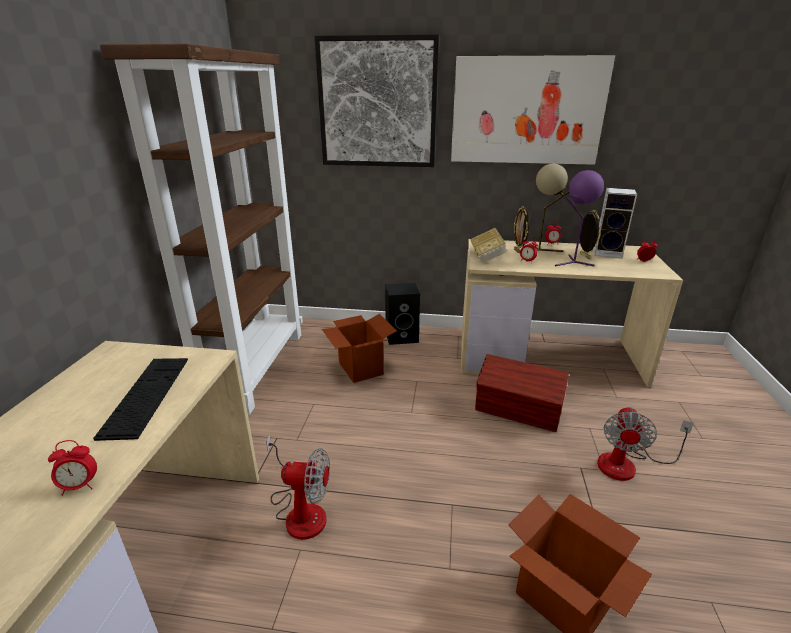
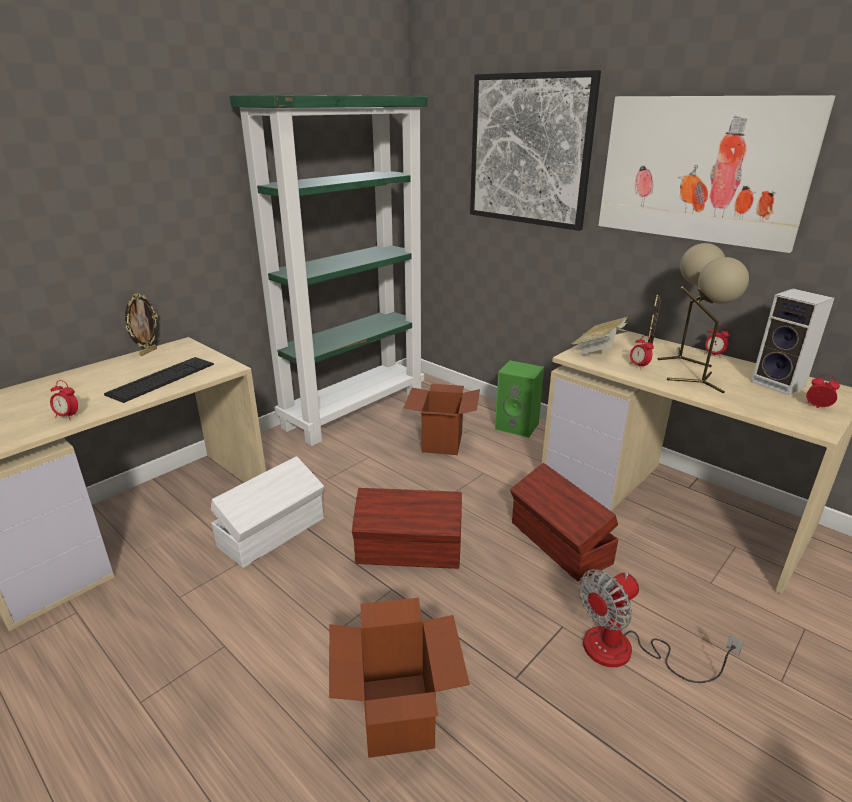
camera: 35 degrees right, 0 degrees up
brown bookcase [100,44,303,415] -> green bookcase [230,95,428,446]
fan [266,434,330,540] -> white storage box [211,456,324,568]
black speaker [385,283,420,345] -> green speaker [495,360,544,438]
purple table lamp [555,170,604,266] -> beige table lamp [667,257,749,393]
picture frame [580,210,601,259] -> picture frame moved to [125,293,158,356]
none -> brown storage box [352,488,462,569]

